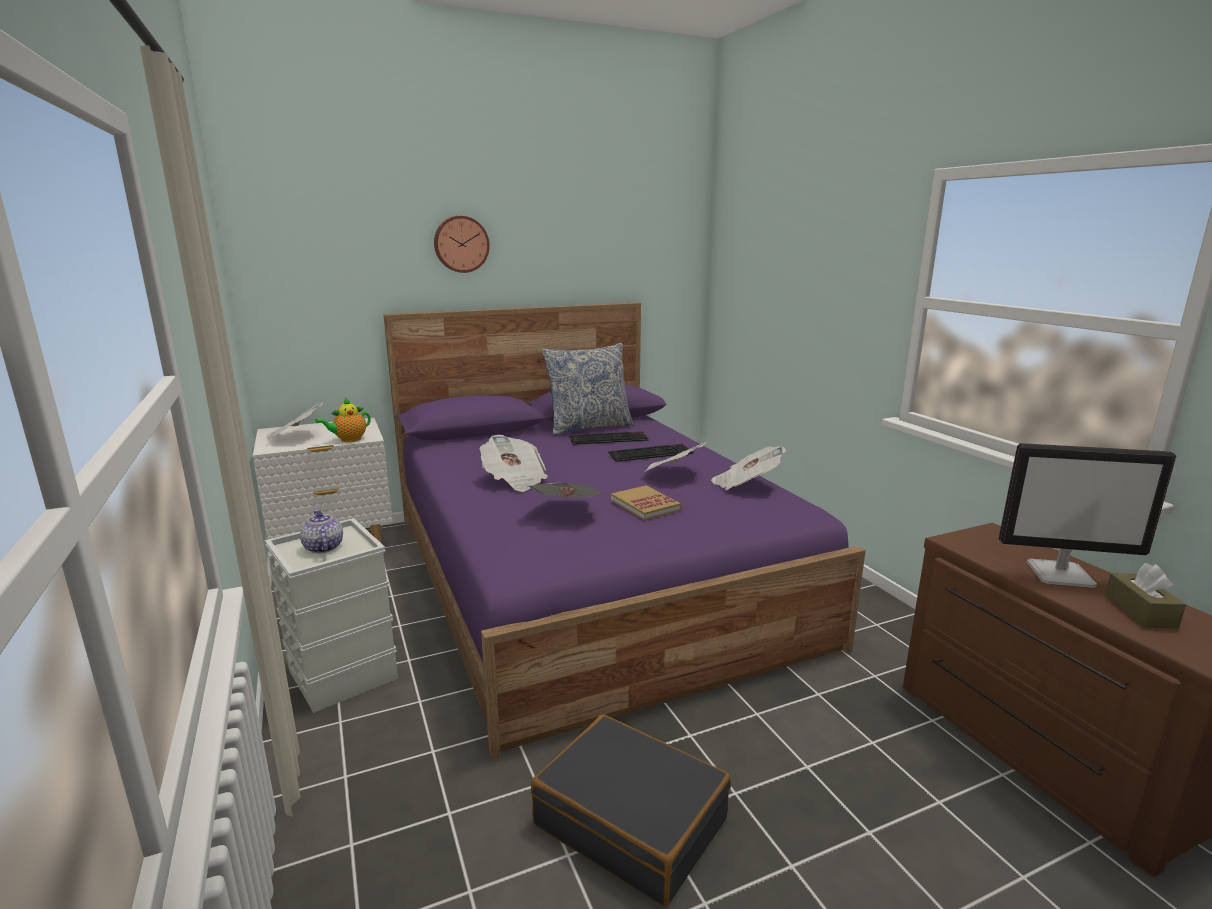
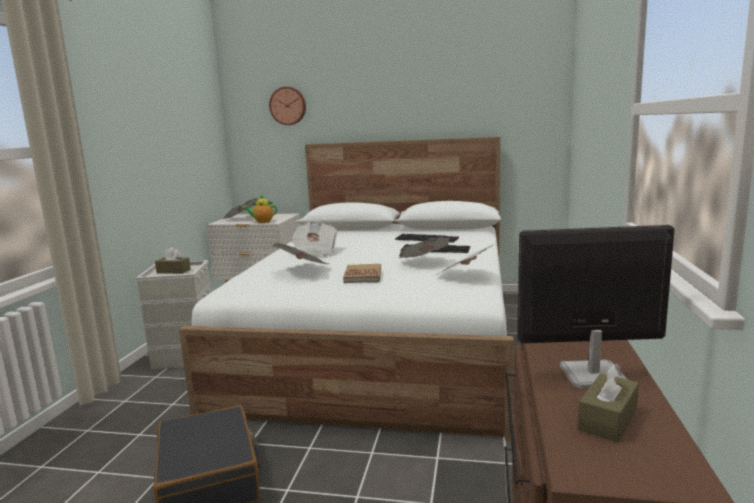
camera: 35 degrees right, 5 degrees down
teapot [300,510,343,554] -> brown tissue box [155,247,191,274]
purple bed [383,302,866,759] -> white bed [179,137,514,441]
wall clock [434,216,490,273] -> wall clock moved to [269,87,306,125]
pillow [542,343,634,435] -> none
monitor [999,443,1176,588] -> monitor turned 135 degrees clockwise [517,225,675,389]

